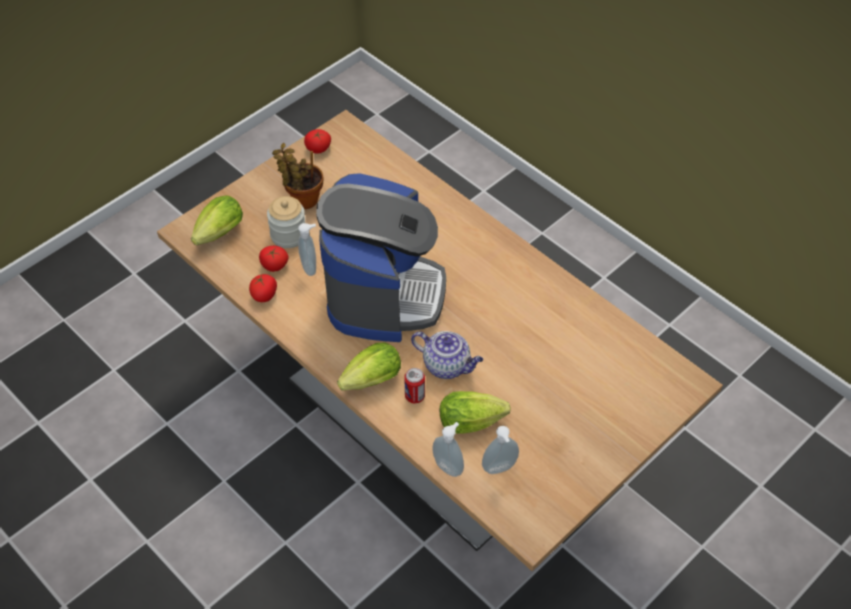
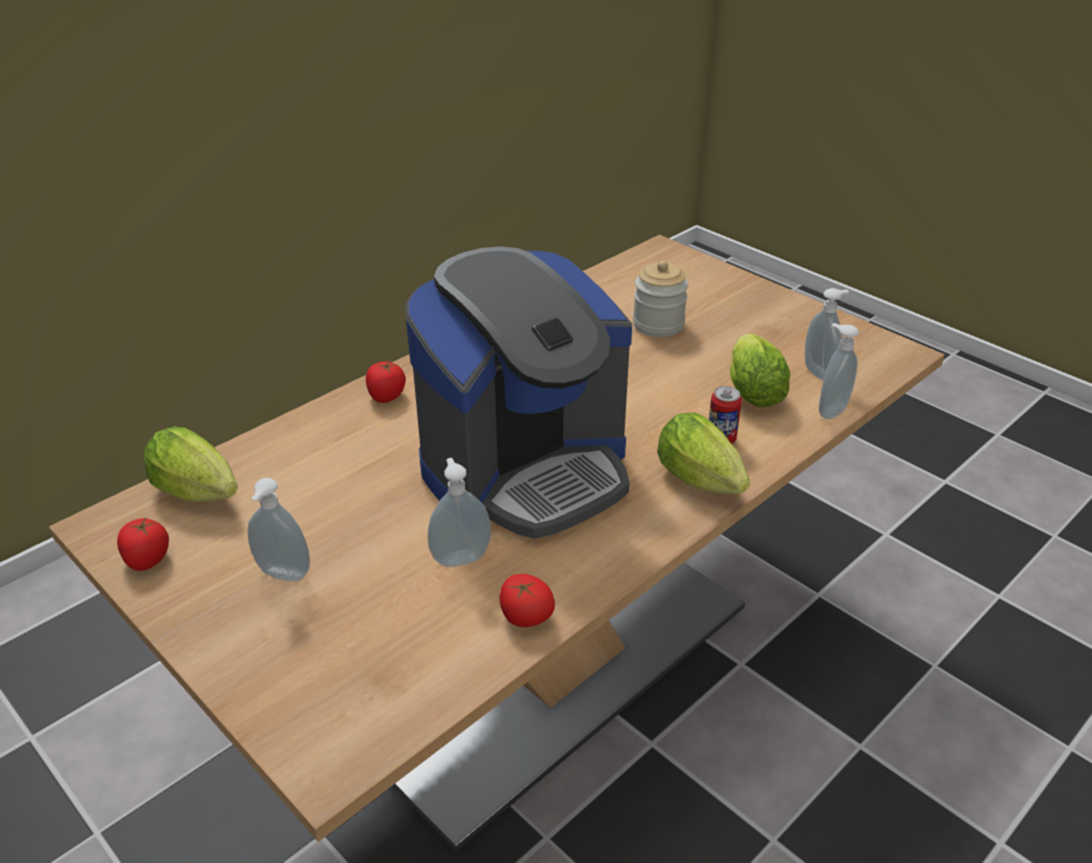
camera: 90 degrees left, 15 degrees down
lettuce [191,195,243,245] -> lettuce moved to [143,426,238,502]
tomato [259,246,288,272] -> tomato moved to [366,360,406,403]
jar [267,196,305,248] -> jar moved to [633,261,688,337]
potted plant [272,143,324,209] -> soap dispenser [247,478,310,582]
coffee machine [316,173,446,342] -> coffee machine turned 135 degrees clockwise [405,246,632,539]
teapot [411,331,483,379] -> none

